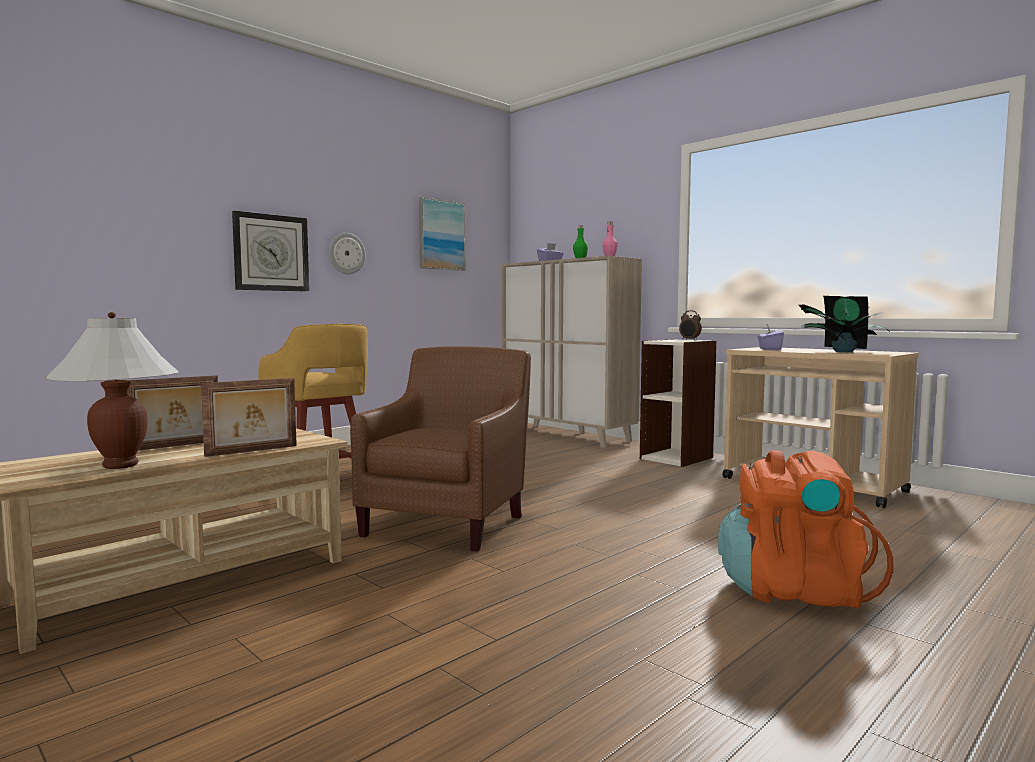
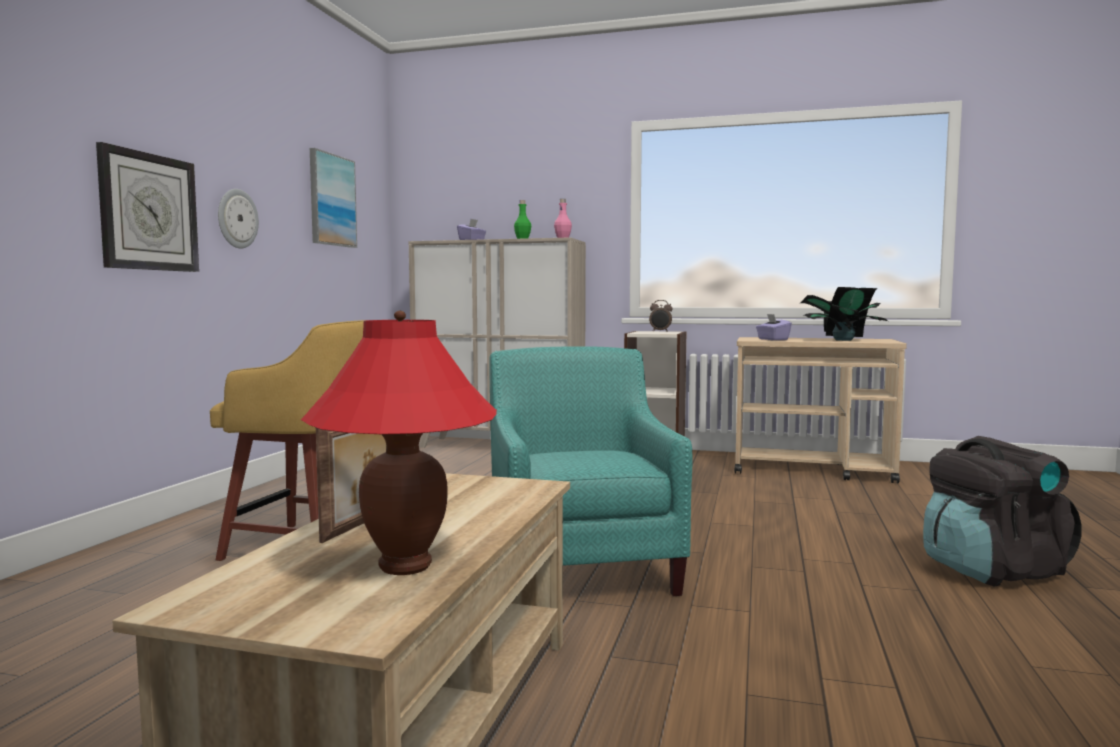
camera: 30 degrees left, 0 degrees up
white table lamp [45,312,179,469] -> red table lamp [300,311,497,575]
picture frame [201,378,297,457] -> none
brown armchair [350,346,531,552] -> turquoise armchair [489,346,693,596]
orange backpack [718,450,894,609] -> black backpack [923,436,1081,586]

